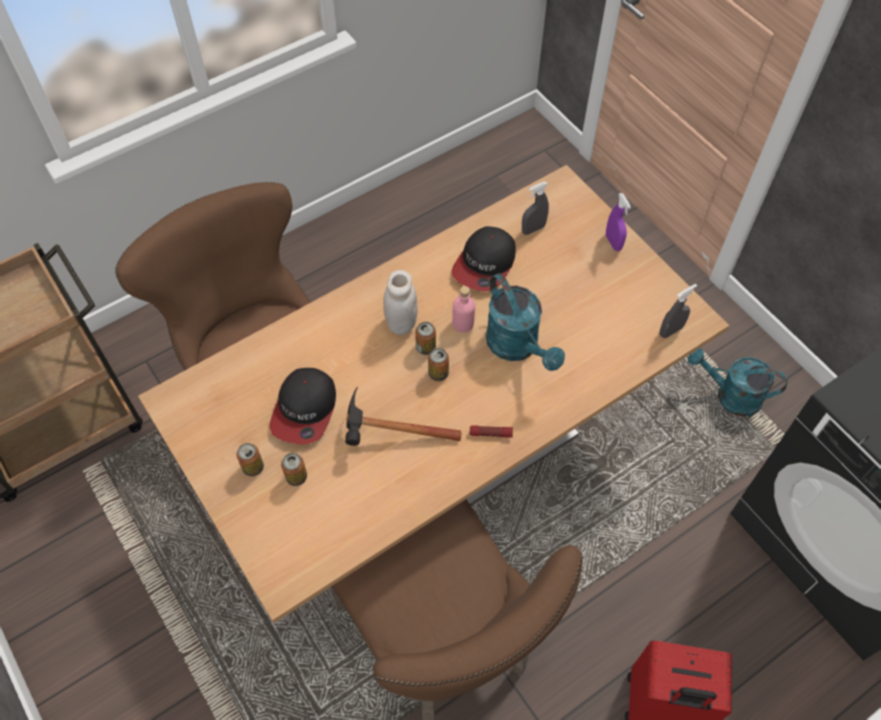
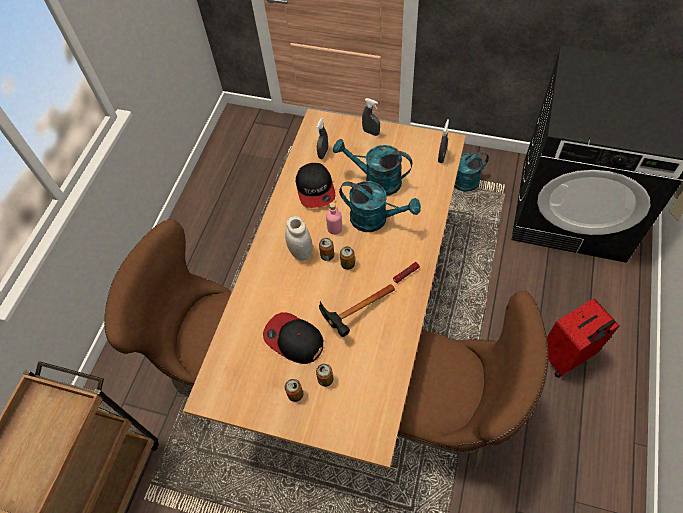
camera: 35 degrees left, 0 degrees up
cap [270,368,336,444] -> cap turned 150 degrees clockwise [263,312,323,364]
purple spray bottle [606,193,631,251] -> grey spray bottle [362,98,380,136]
none -> turquoise watering can [333,139,412,196]

